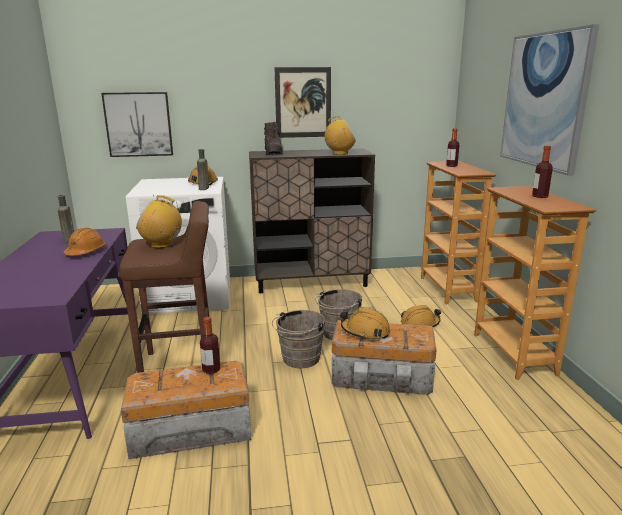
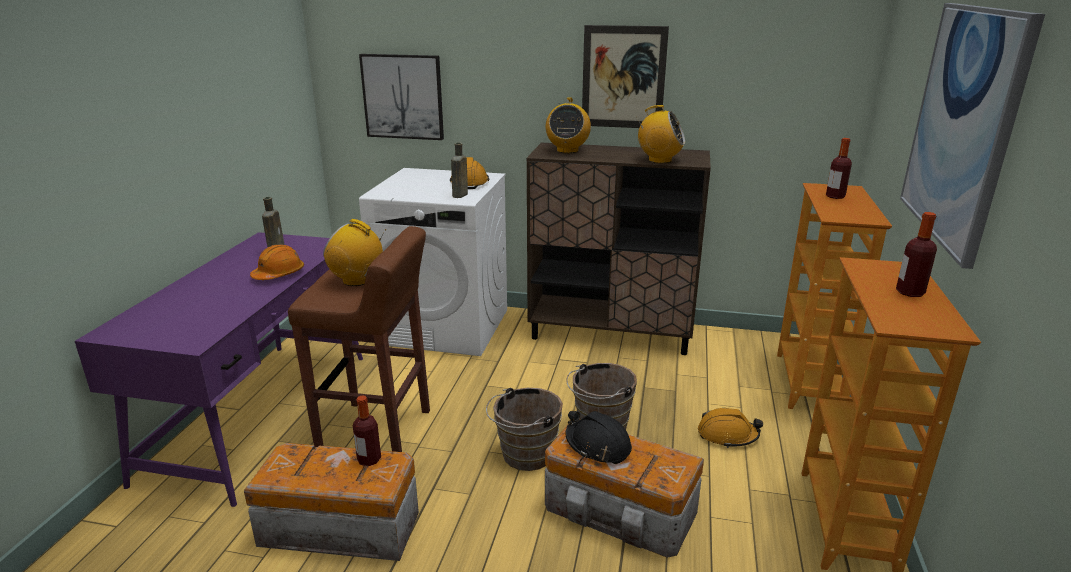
camera: 20 degrees right, 5 degrees up
brown boot [264,122,283,155] -> radio [546,97,591,153]
orange hard hat [340,307,390,340] -> black hard hat [566,411,632,464]

